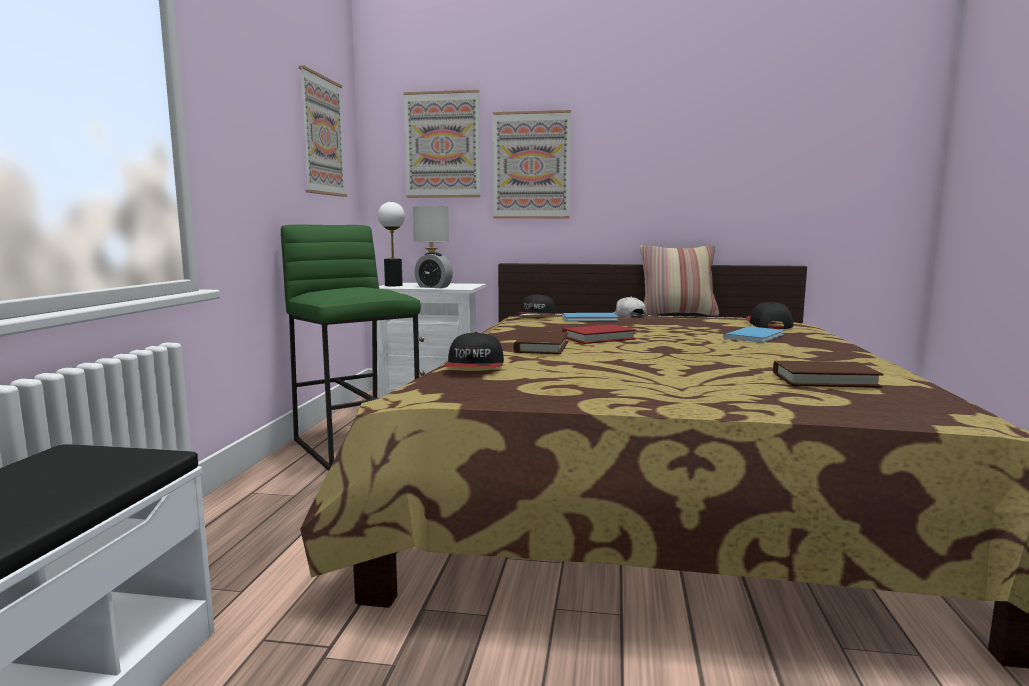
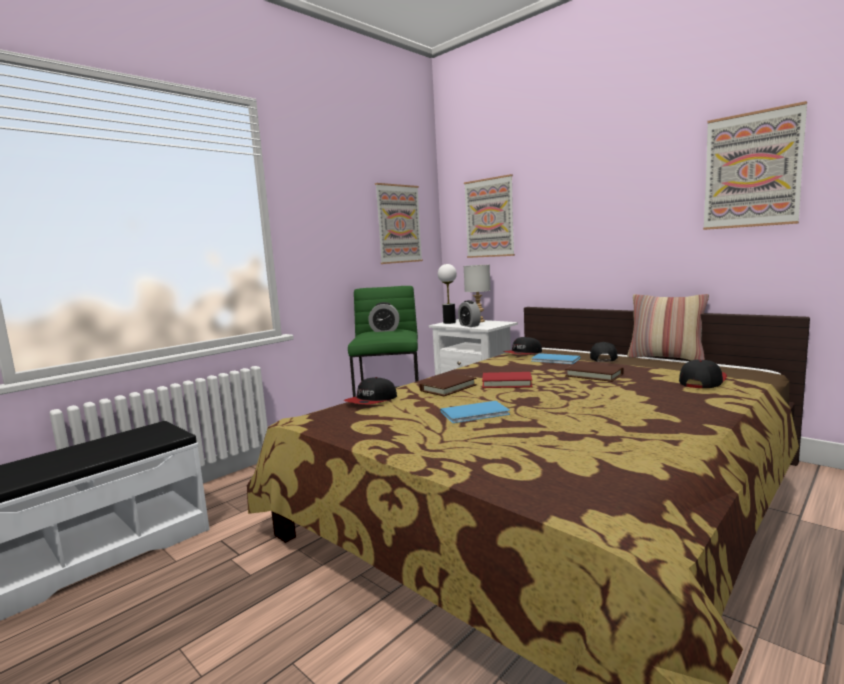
camera: 35 degrees right, 0 degrees up
picture [493,110,571,219] -> picture moved to [703,101,807,230]
white cap [613,296,646,318] -> black cap [590,342,618,362]
blue book [723,326,785,343] -> blue book moved to [440,401,510,423]
brown book [773,361,884,388] -> brown book moved to [565,363,624,382]
none -> alarm clock [368,302,400,332]

